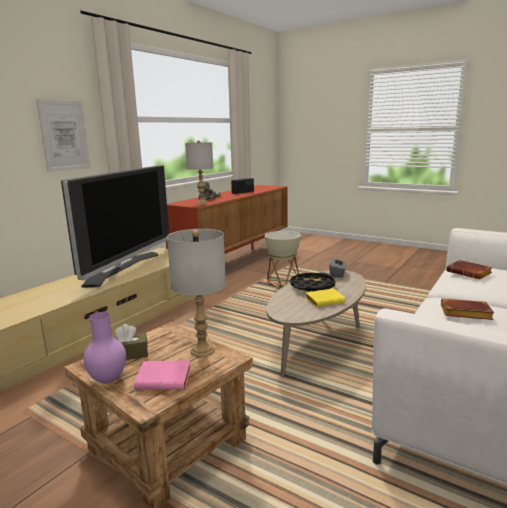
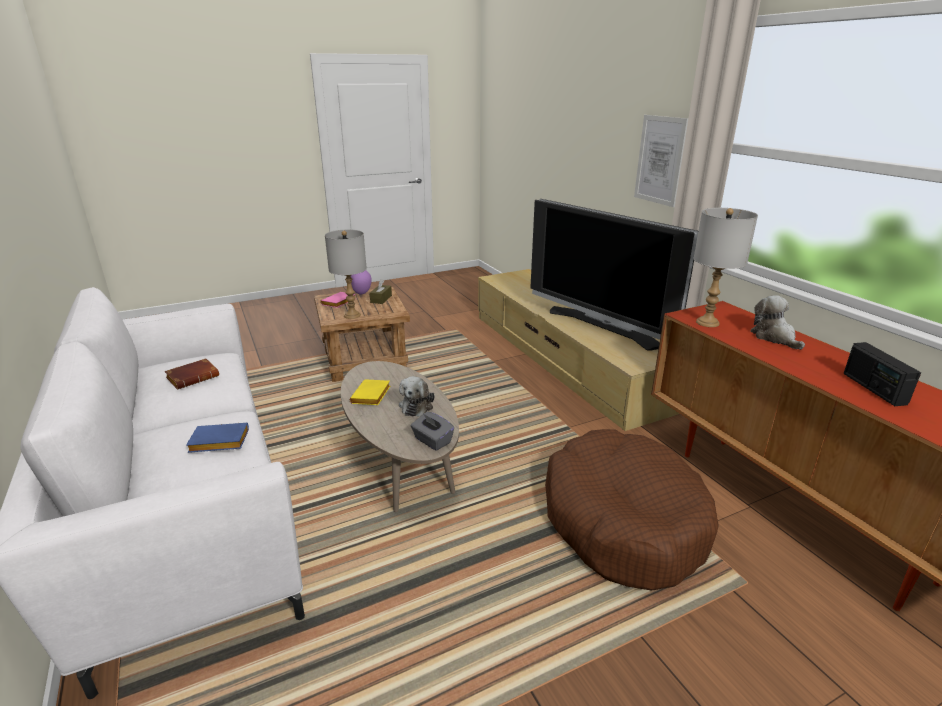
camera: 120 degrees right, 10 degrees up
planter [264,231,301,289] -> brown dog bed [545,429,719,590]
black tray [290,273,335,292] -> plush toy [399,376,435,417]
brown book [446,260,493,279] -> blue book [186,423,249,453]

